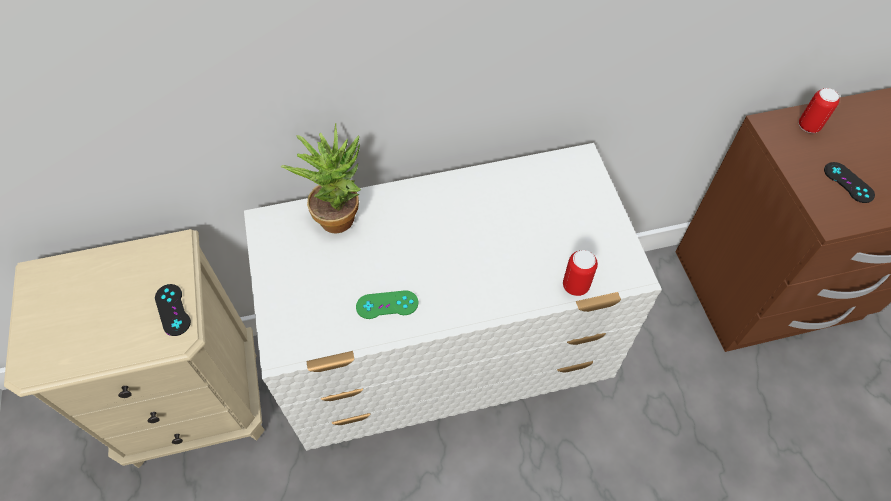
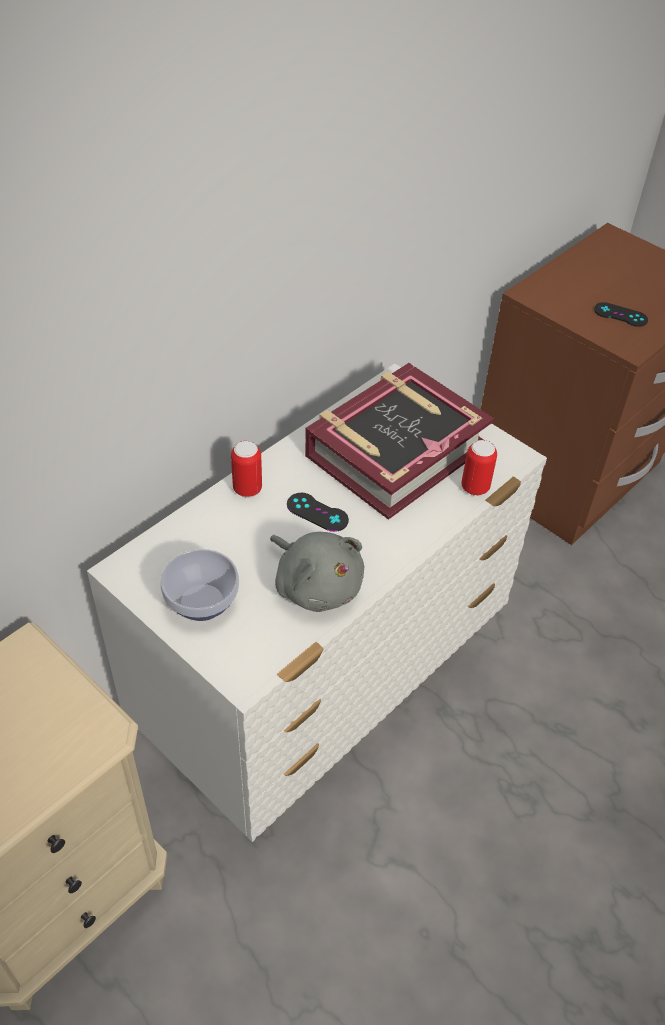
camera: 35 degrees left, 10 degrees down
black game controller [155,284,191,336] -> black game controller moved to [287,493,349,532]
potted plant [281,123,361,233] -> none
green game controller [356,290,418,319] -> grey plush toy [270,532,364,612]
can [799,88,839,133] -> can moved to [231,441,262,498]
none -> bowl [160,549,239,621]
none -> book [305,363,494,520]

